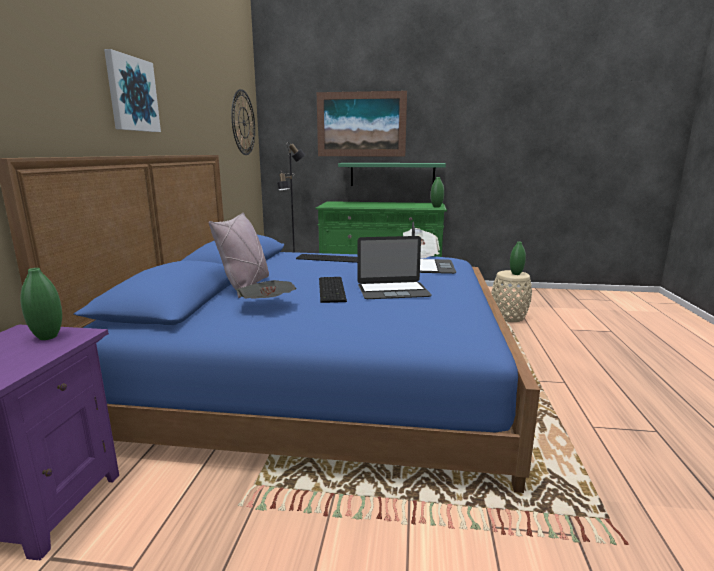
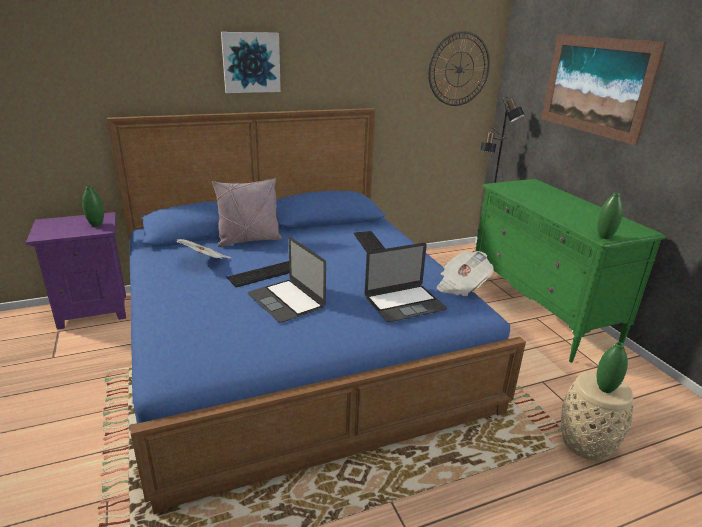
camera: 60 degrees right, 10 degrees up
green shelf [338,163,446,186] -> none

